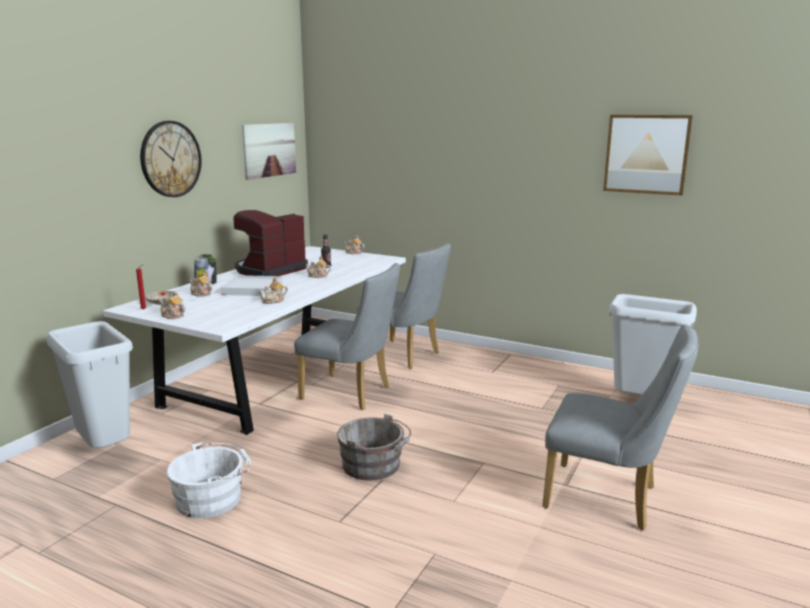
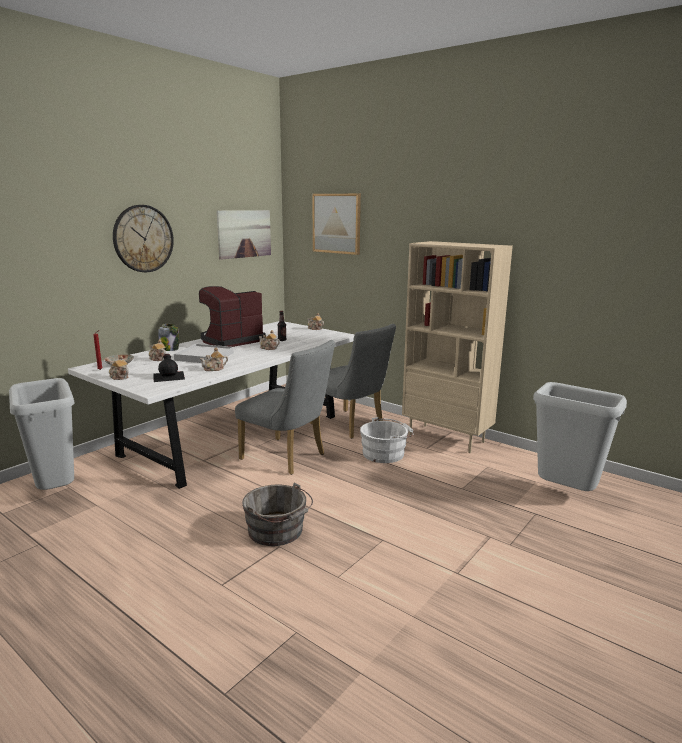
camera: 10 degrees right, 0 degrees up
white bucket [167,442,251,518] -> white bucket moved to [360,417,414,463]
grey chair [542,324,698,530] -> none
picture [603,115,693,195] -> picture moved to [312,194,361,255]
none -> black bottle [153,354,185,382]
none -> beige bookcase [402,241,513,453]

